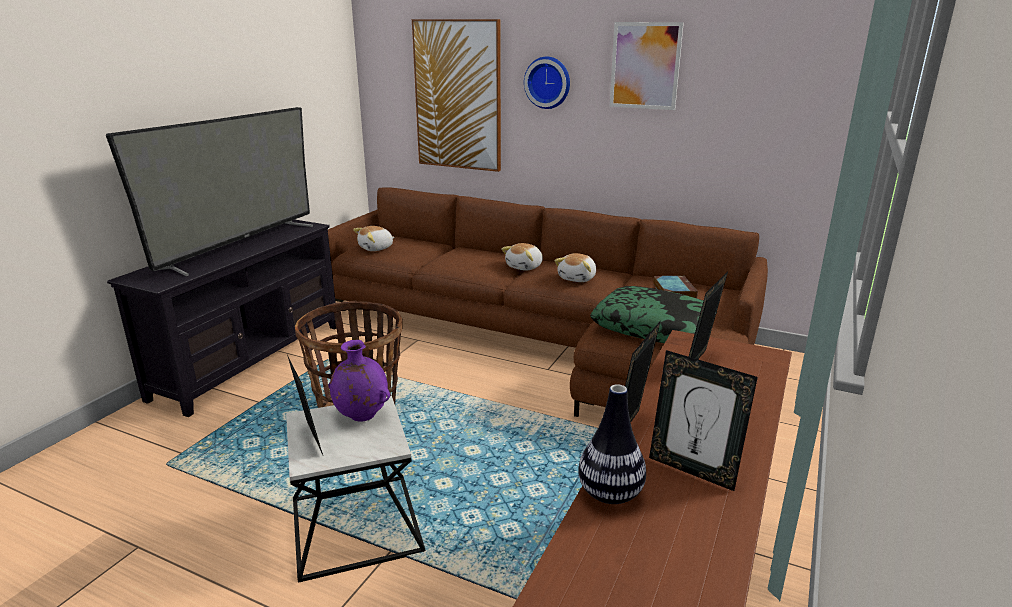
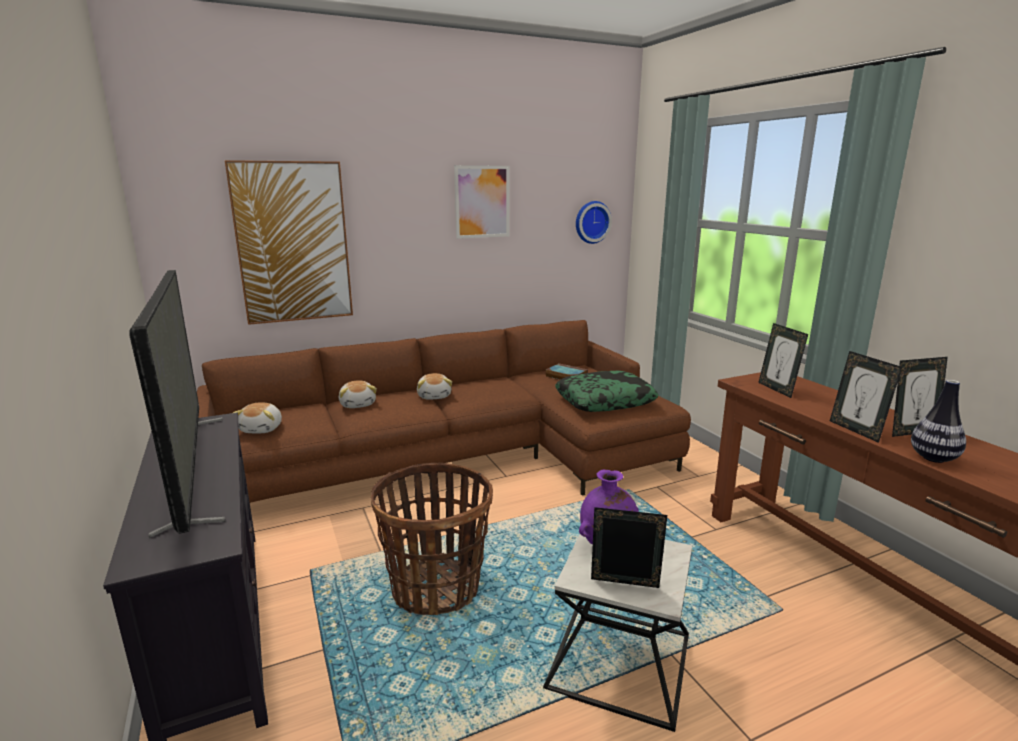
camera: 50 degrees left, 5 degrees down
wall clock [524,57,570,109] -> wall clock moved to [576,201,612,244]
plush toy [555,253,596,282] -> plush toy moved to [339,380,377,408]

